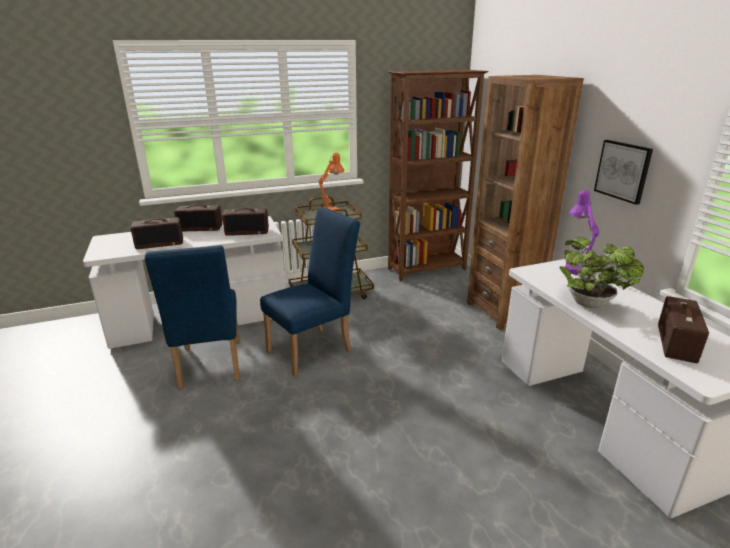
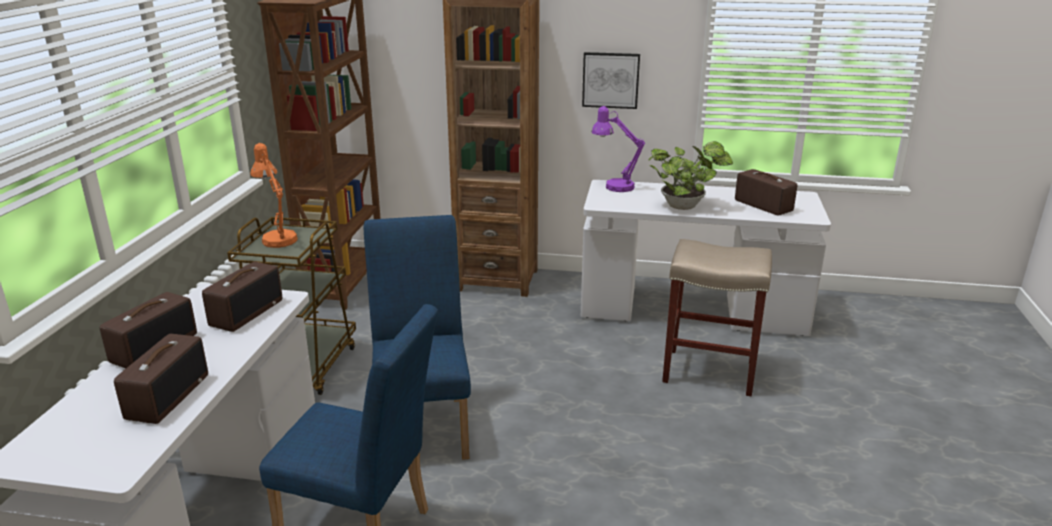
camera: 60 degrees left, 0 degrees up
none -> beige stool [662,239,772,397]

